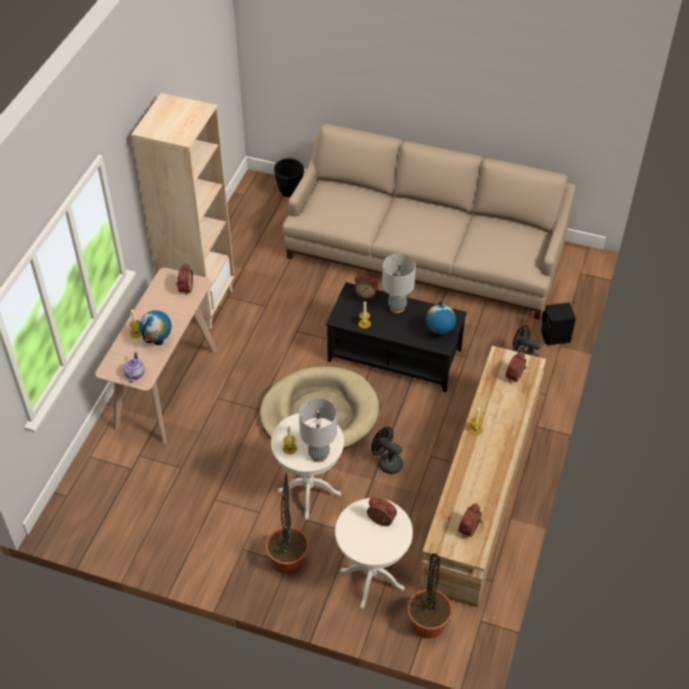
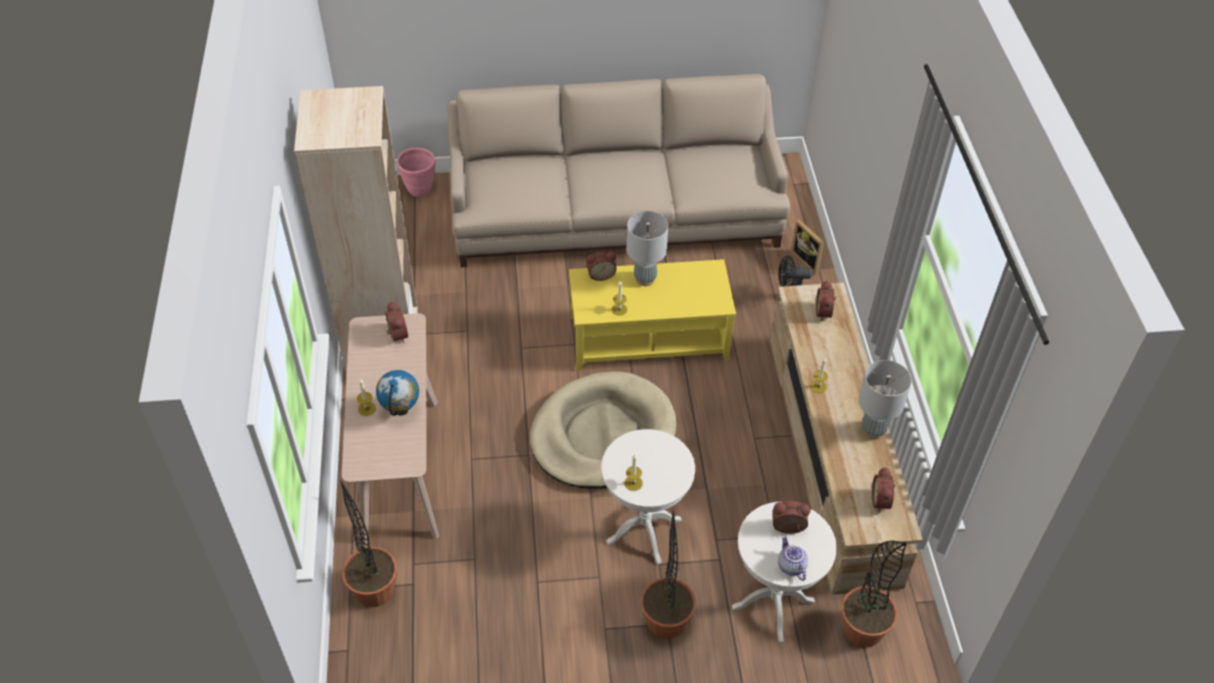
camera: 25 degrees left, 0 degrees up
teapot [123,351,145,383] -> teapot moved to [778,535,808,581]
black planter [274,158,304,197] -> pink planter [397,148,436,197]
grey table lamp [299,398,337,462] -> grey table lamp moved to [858,360,912,440]
black coffee table [326,282,467,392] -> yellow coffee table [569,259,736,371]
black fan [371,427,403,474] -> none
globe [426,302,456,338] -> none
black speaker [541,302,576,346] -> picture frame [791,220,825,275]
none -> potted plant [340,481,397,607]

